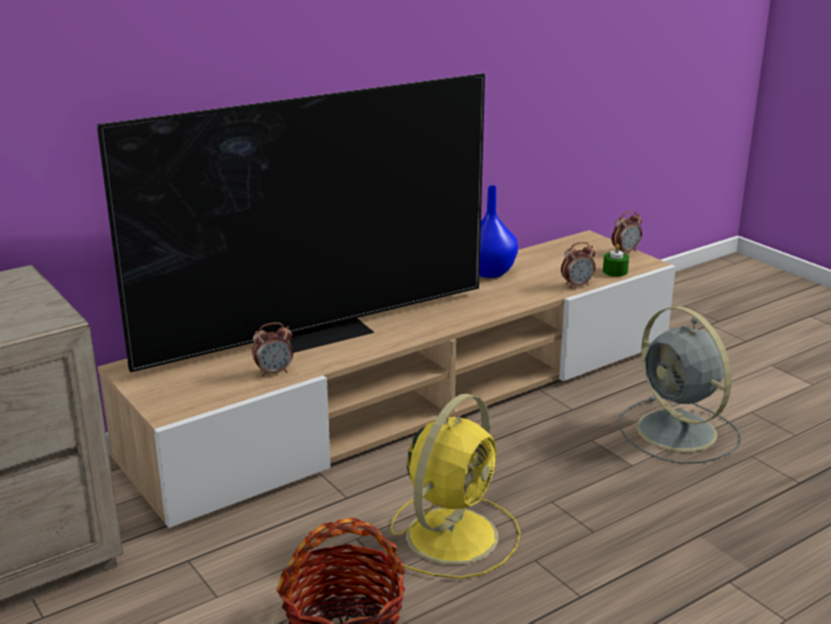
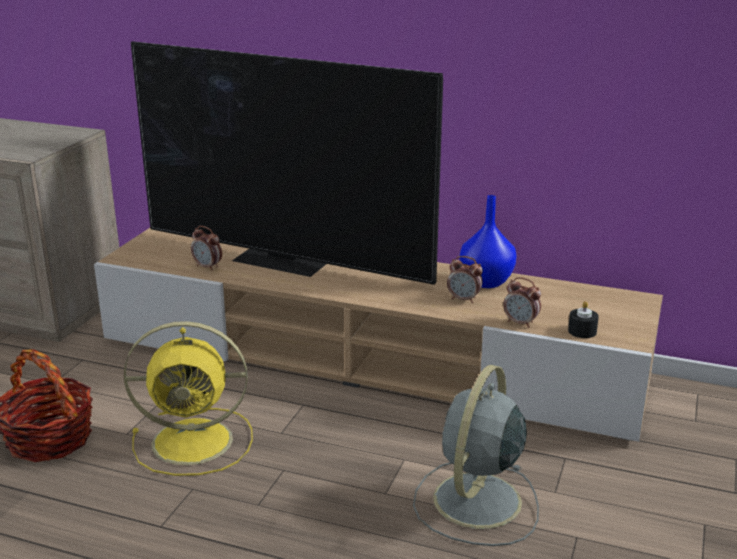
camera: 55 degrees right, 0 degrees up
green candle [603,244,629,277] -> black candle [568,301,599,338]
alarm clock [612,211,642,252] -> alarm clock moved to [447,256,483,303]

